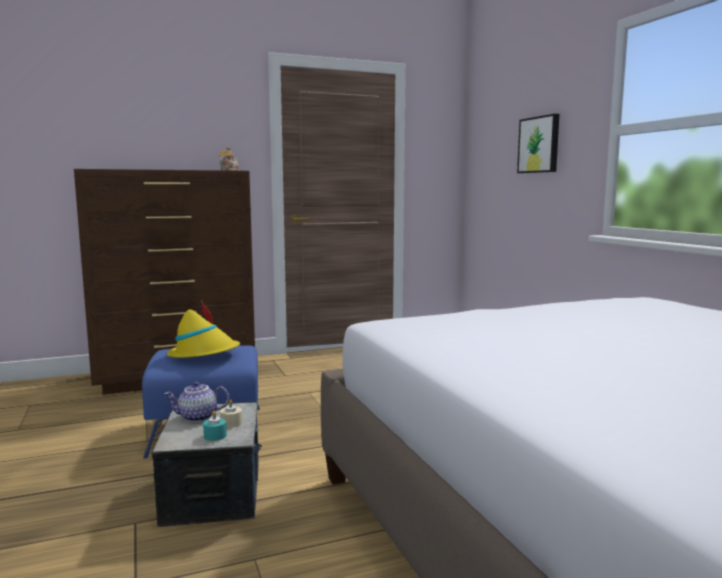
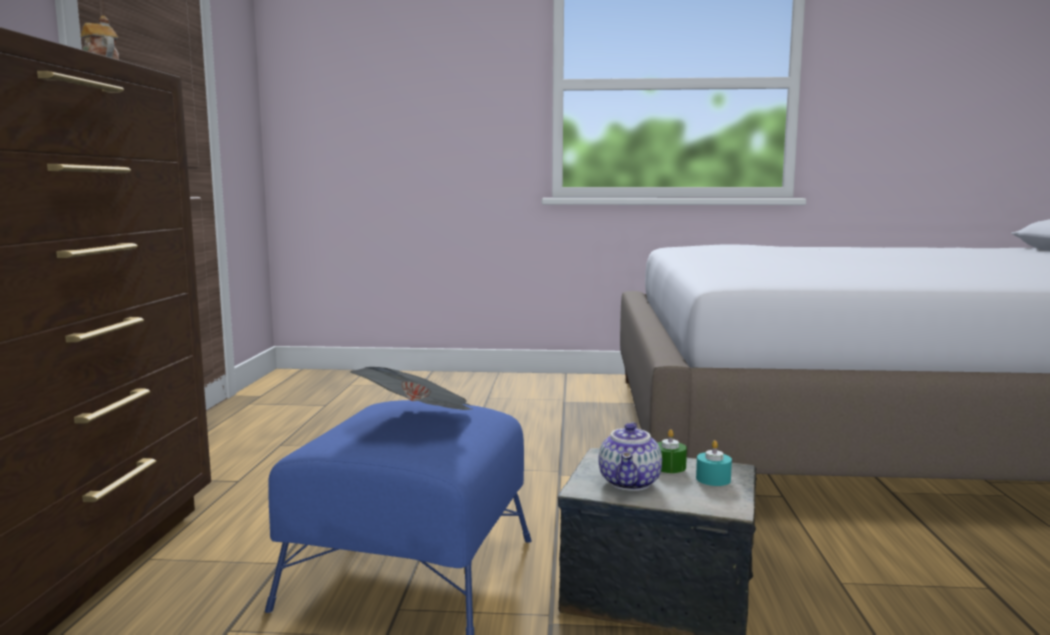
camera: 65 degrees left, 0 degrees up
yellow hat [167,301,240,358] -> newspaper [350,367,472,410]
beige candle [220,399,242,428] -> green candle [657,429,687,473]
picture [517,114,559,173] -> none

